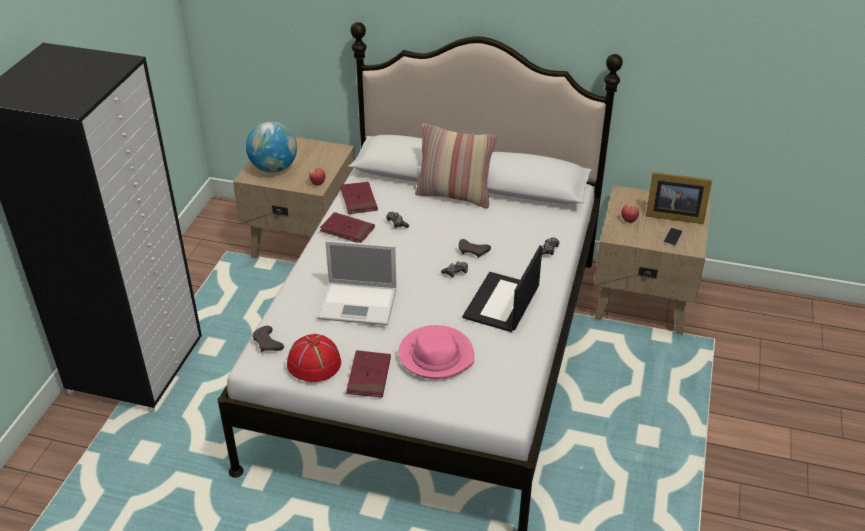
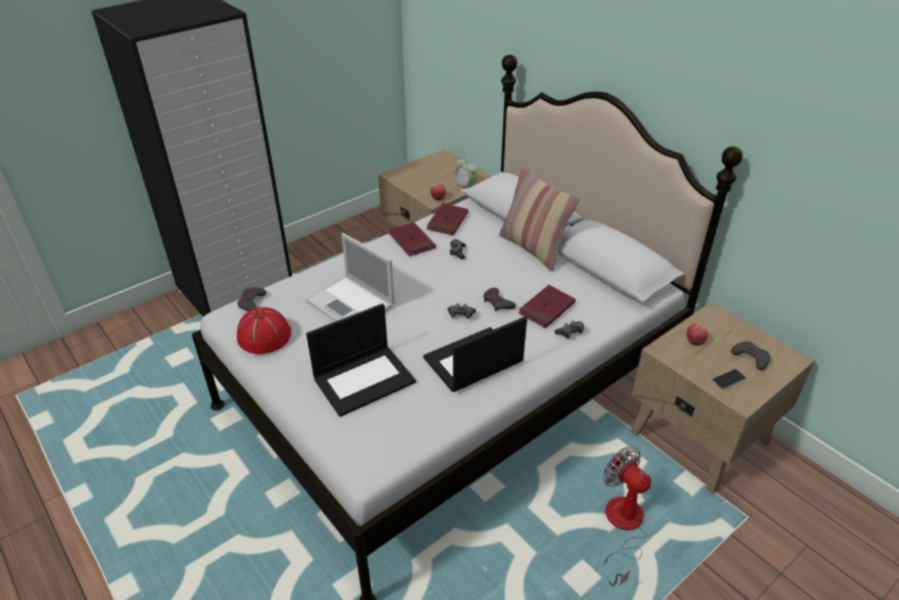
camera: 35 degrees right, 0 degrees up
globe [246,122,297,173] -> none
red book [346,350,391,398] -> red book moved to [519,285,576,328]
pink hat [399,325,474,379] -> laptop [306,303,416,417]
picture frame [646,172,712,224] -> grey game controller [731,341,770,371]
none -> alarm clock [455,157,477,189]
none -> fan [603,446,651,586]

